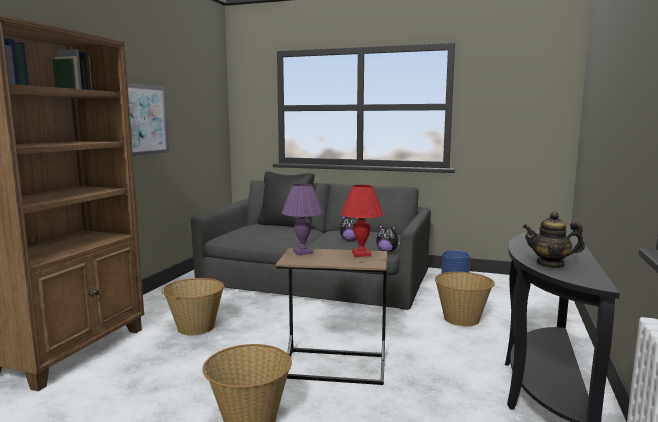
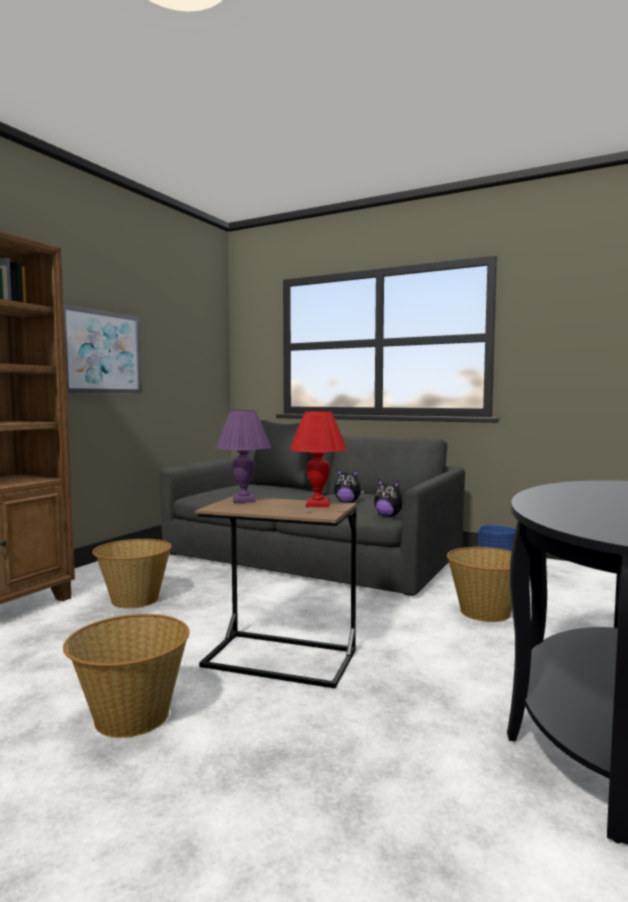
camera: 10 degrees right, 5 degrees down
teapot [523,212,585,268] -> none

